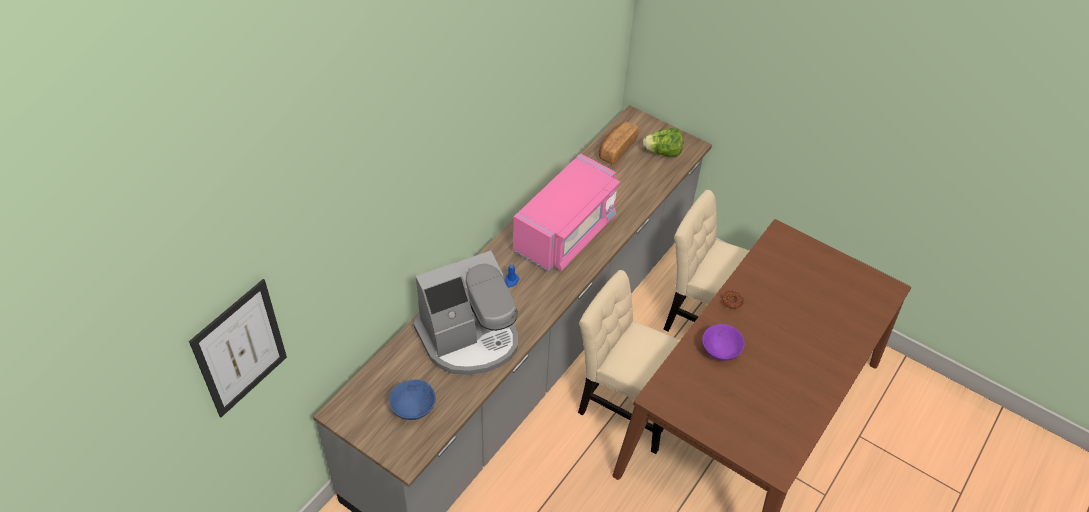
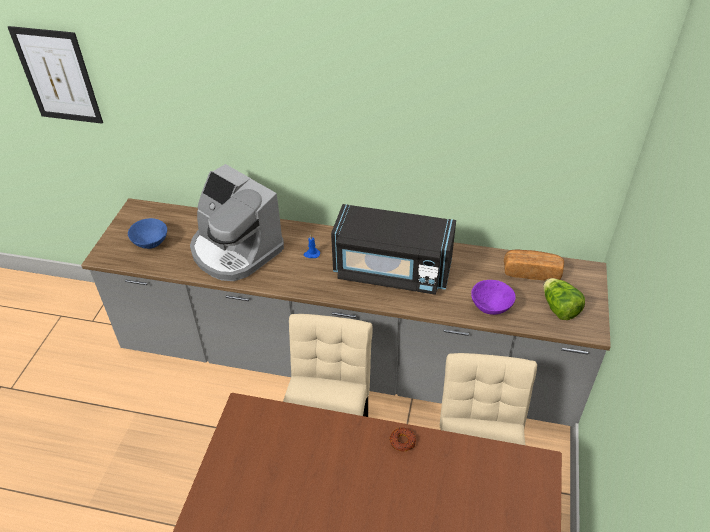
camera: 70 degrees right, 5 degrees down
pink microwave [513,153,620,272] -> black microwave [331,204,456,295]
purple bowl [702,324,745,361] -> purple bowl moved to [471,280,516,315]

